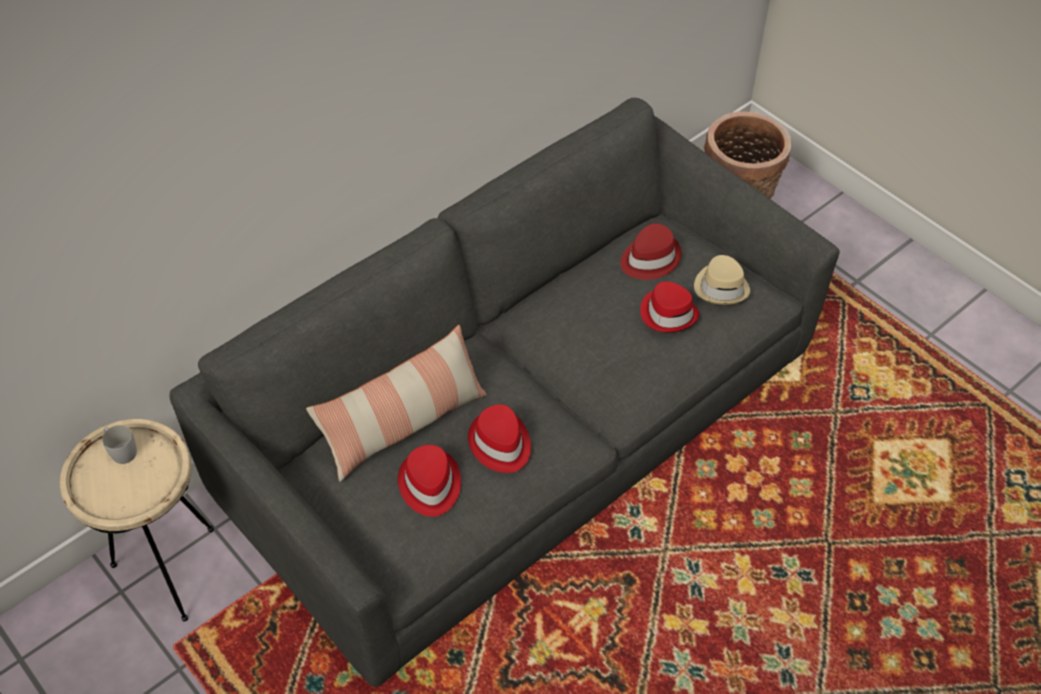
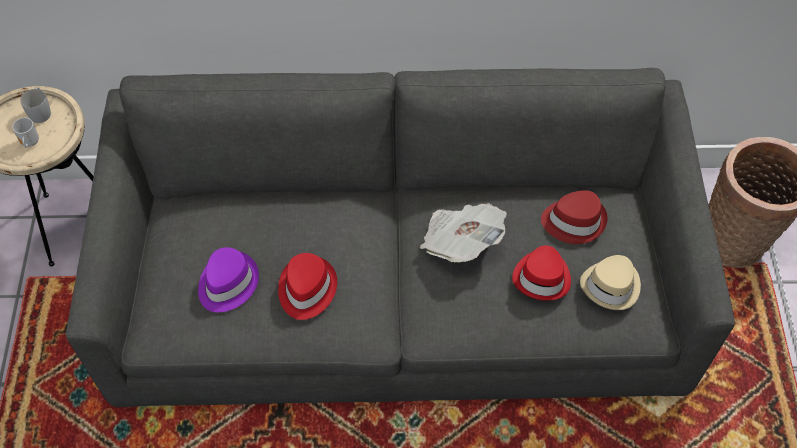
camera: 40 degrees right, 5 degrees up
pillow [306,325,487,482] -> none
red hat [398,445,461,517] -> purple hat [198,247,259,312]
none -> mug [12,118,39,148]
none -> newspaper [420,203,507,263]

